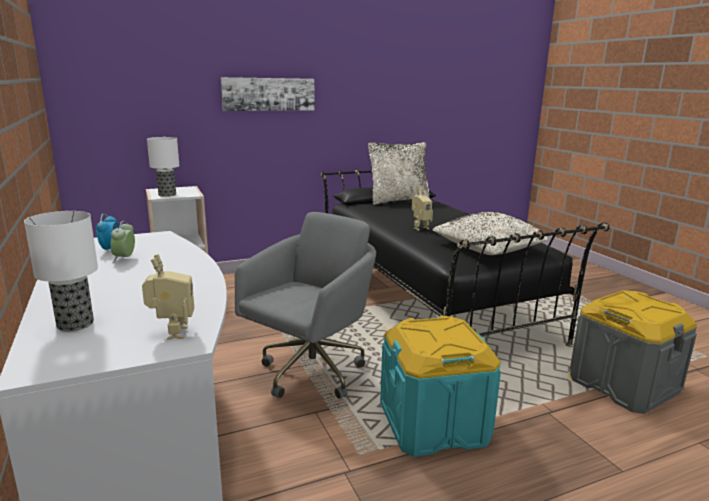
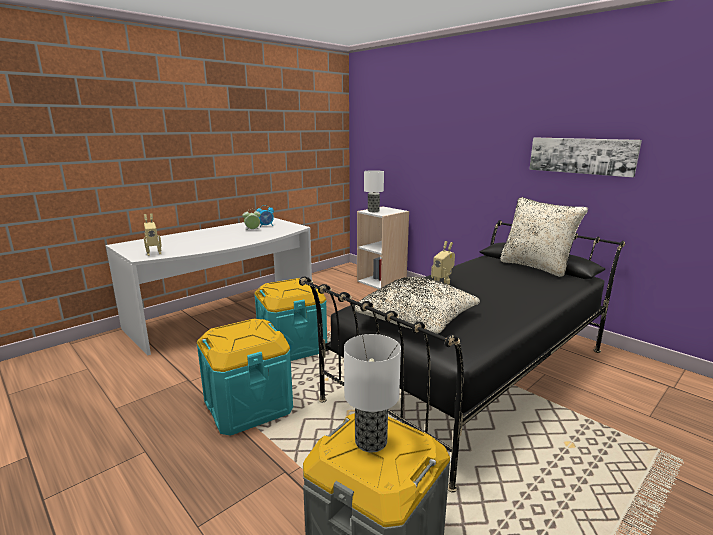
camera: 70 degrees right, 0 degrees up
table lamp [24,211,98,332] -> table lamp moved to [344,334,401,452]
picture [221,77,315,111] -> picture moved to [529,138,642,177]
grey office chair [235,212,376,399] -> turquoise storage box [254,278,327,361]

